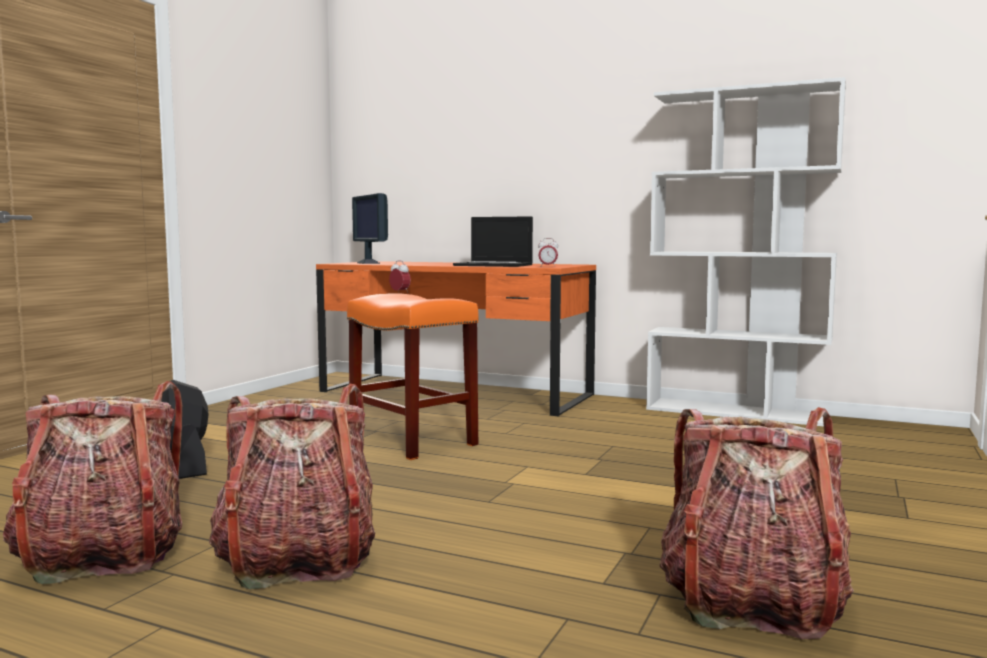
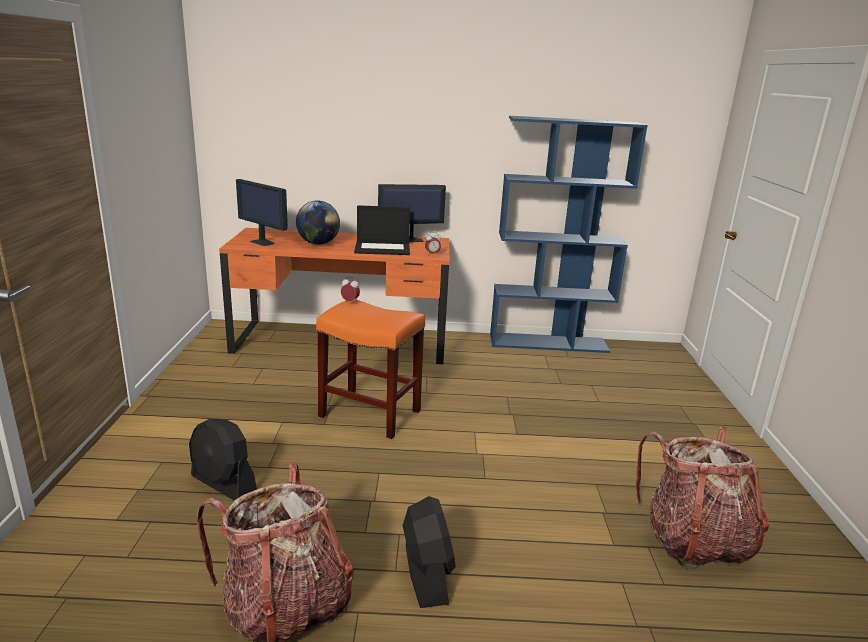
camera: 25 degrees left, 15 degrees up
backpack [209,384,375,589] -> black fan [402,496,456,608]
white bookcase [646,77,846,426] -> blue bookcase [490,116,648,353]
none -> globe [296,200,340,245]
none -> monitor [378,184,446,242]

